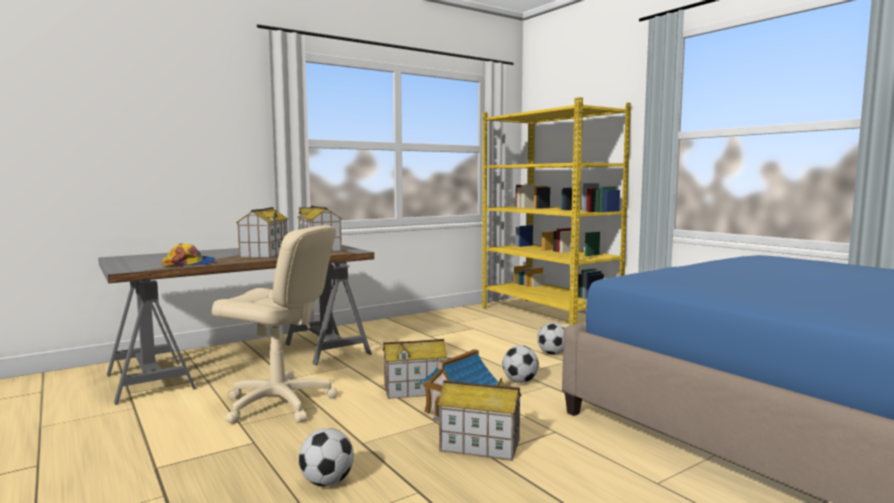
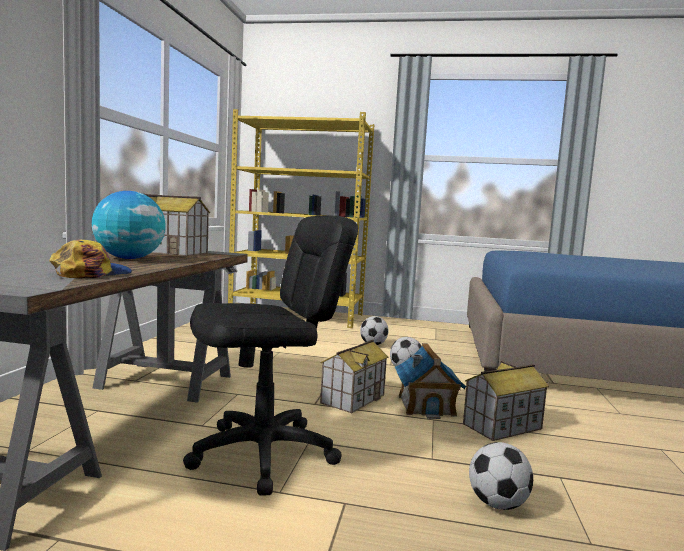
camera: 45 degrees left, 0 degrees up
beige office chair [212,225,338,424] -> black office chair [183,215,358,496]
toy house [236,207,288,258] -> globe [92,191,166,259]

